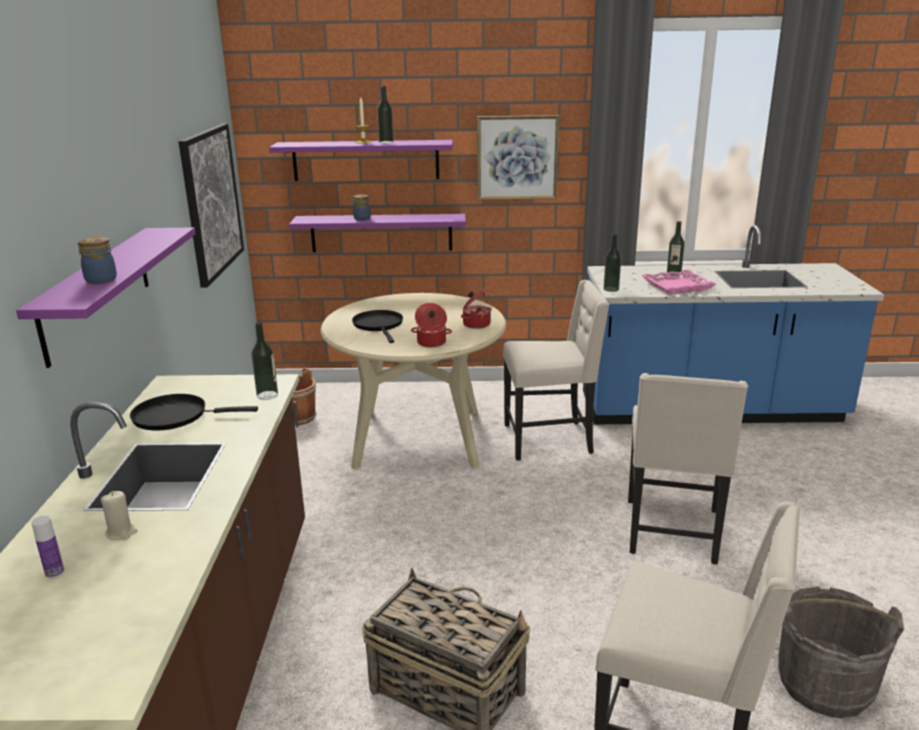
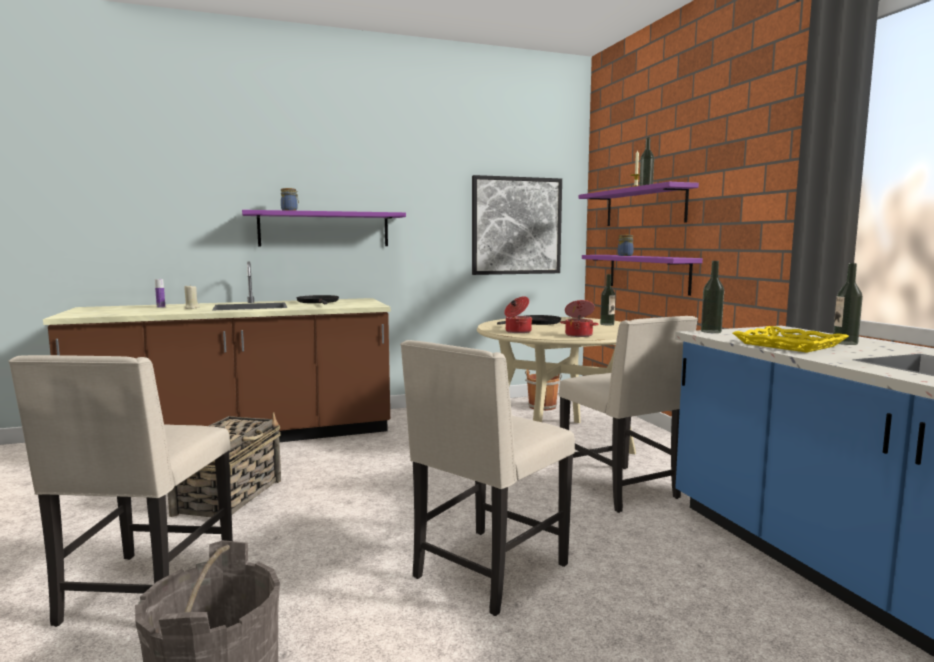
camera: 70 degrees right, 15 degrees down
bottle [251,322,278,400] -> bottle moved to [600,274,615,325]
picture [477,115,559,200] -> none
beige chair [628,373,748,564] -> beige chair turned 45 degrees counterclockwise [400,340,575,616]
pink tray [642,270,716,294] -> yellow tray [733,326,849,353]

